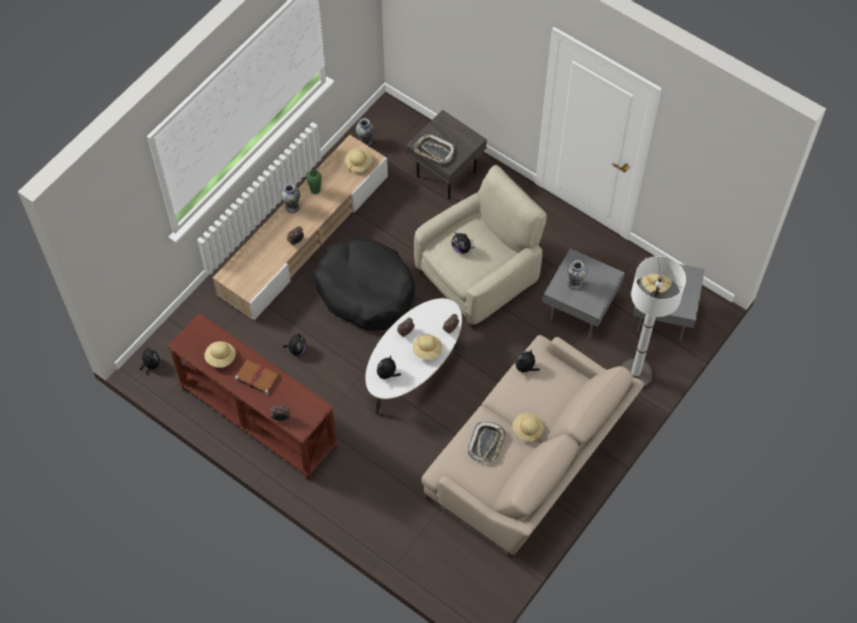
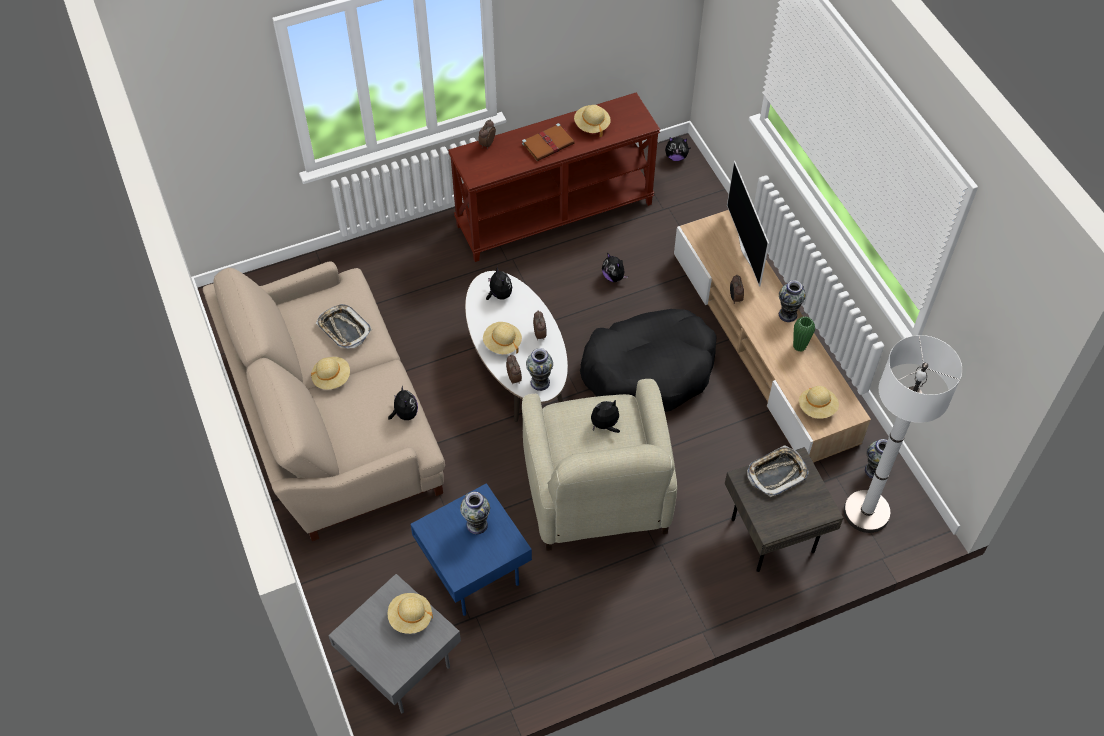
camera: 120 degrees right, 5 degrees down
grey side table [543,249,625,338] -> blue side table [410,483,532,616]
white floor lamp [621,256,686,389] -> white floor lamp moved to [844,335,962,533]
none -> vase [526,348,553,391]
none -> television [727,161,769,287]

